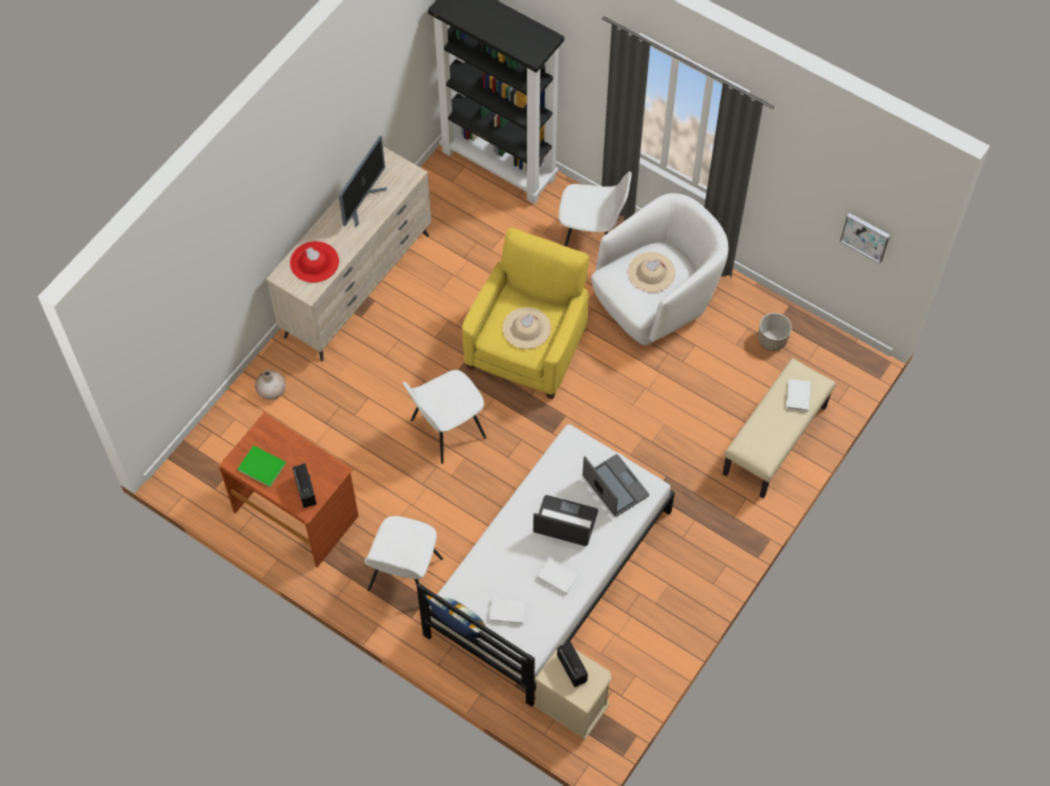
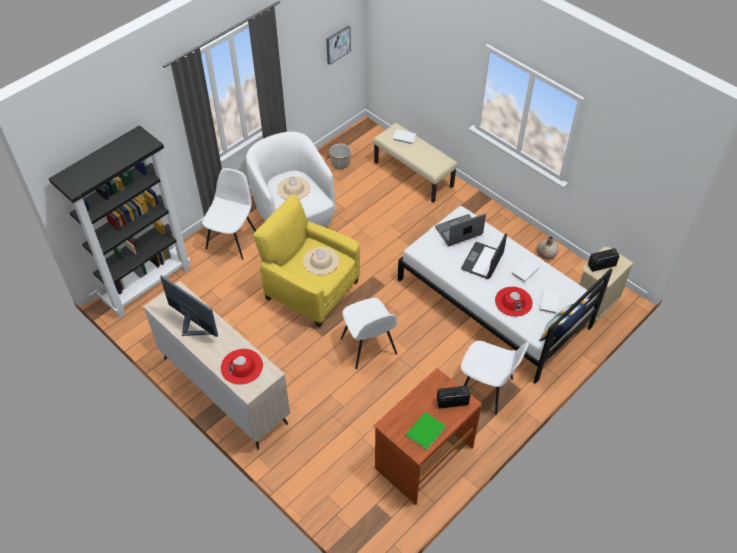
camera: 80 degrees left, 10 degrees down
beige vase [255,370,286,400] -> beige vase moved to [537,236,558,260]
none -> red hat [495,286,533,317]

